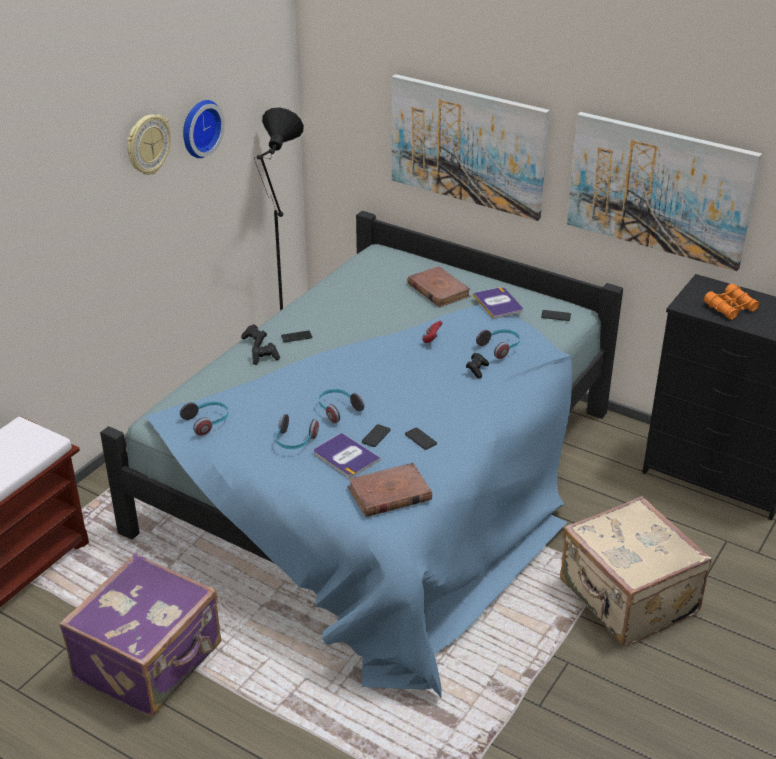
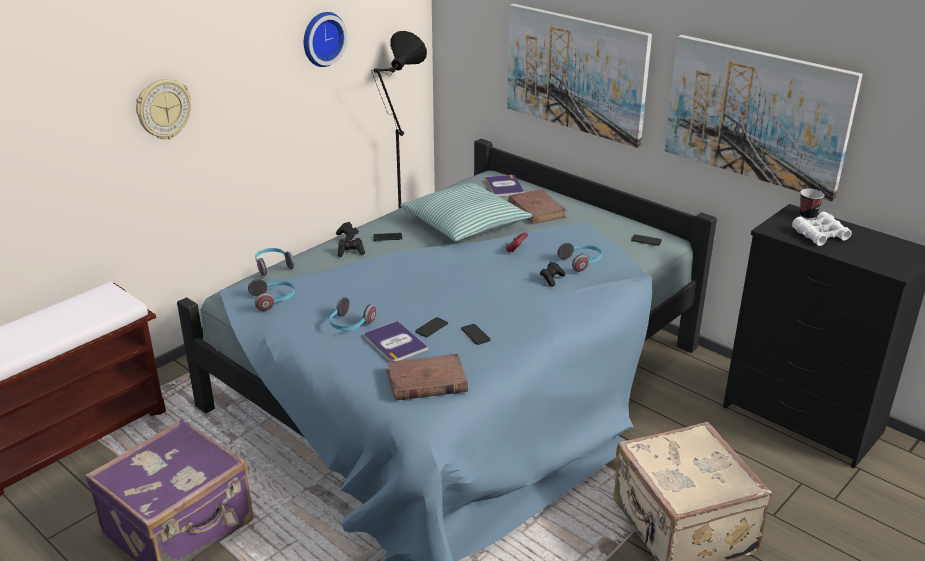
camera: 10 degrees right, 5 degrees down
wall clock [127,114,171,175] -> wall clock moved to [136,79,191,139]
headphones [318,389,364,423] -> headphones moved to [255,248,295,276]
book [473,287,523,319] -> book moved to [485,175,524,197]
orange binoculars [704,284,759,320] -> white binoculars [792,212,852,246]
none -> pillow [400,183,533,242]
none -> cup [799,189,824,220]

